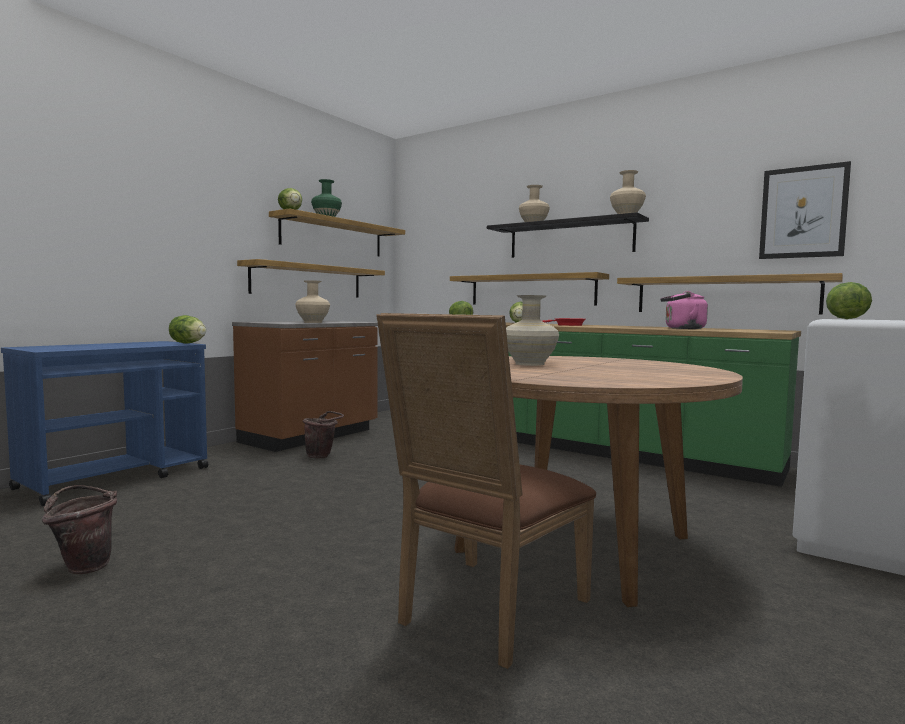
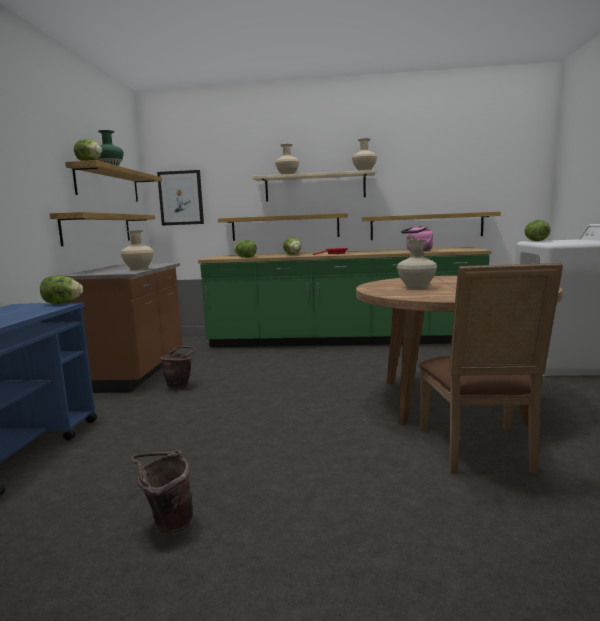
camera: 30 degrees left, 5 degrees up
black shelf [487,212,649,258] -> beige shelf [252,170,376,202]
picture [759,161,851,259] -> picture moved to [157,170,204,226]

